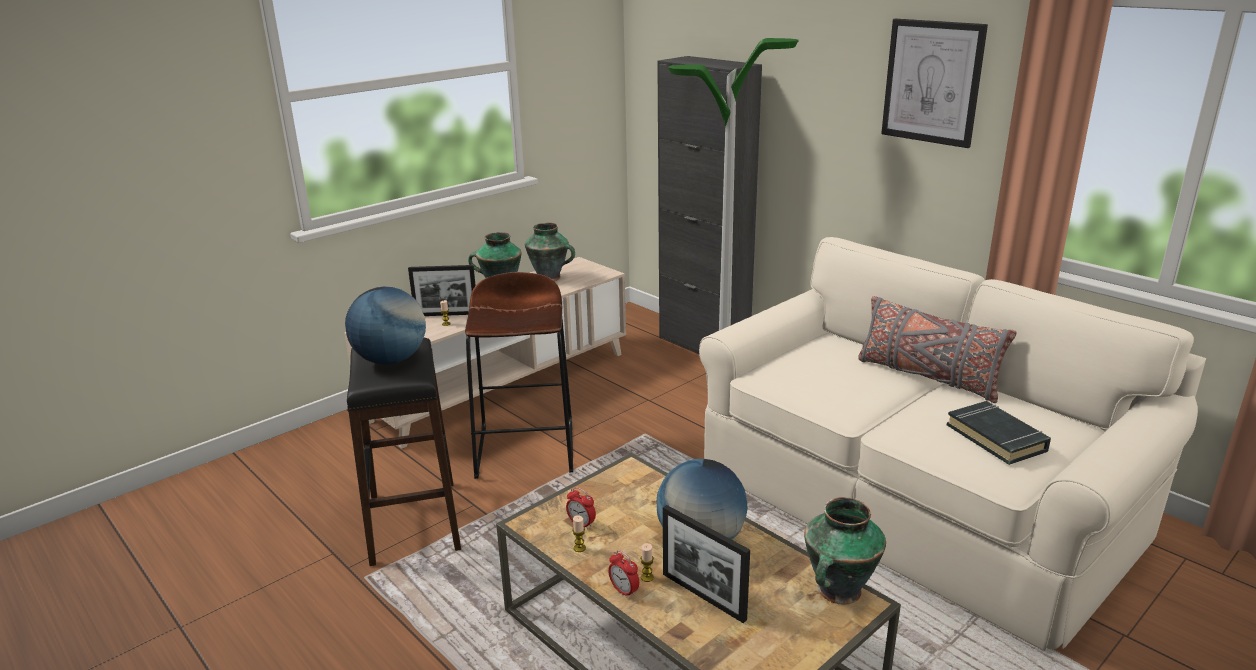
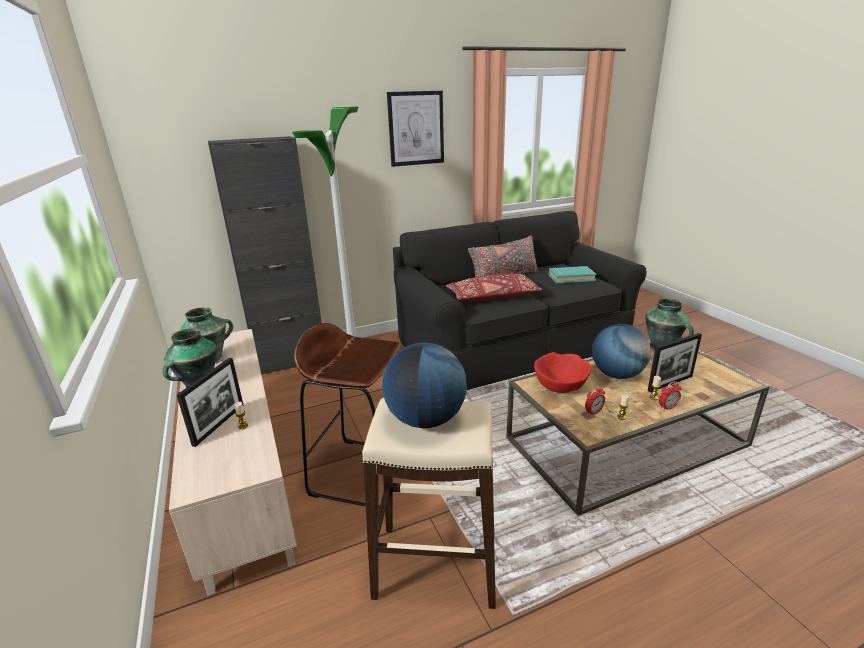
camera: 70 degrees left, 0 degrees up
black stool [347,338,461,566] -> beige stool [362,398,496,609]
beige sofa [699,237,1206,651] -> black sofa [393,211,646,390]
black book [947,401,1051,465] -> turquoise book [549,266,596,283]
none -> red pillow [446,273,542,302]
none -> red bowl [534,352,592,393]

